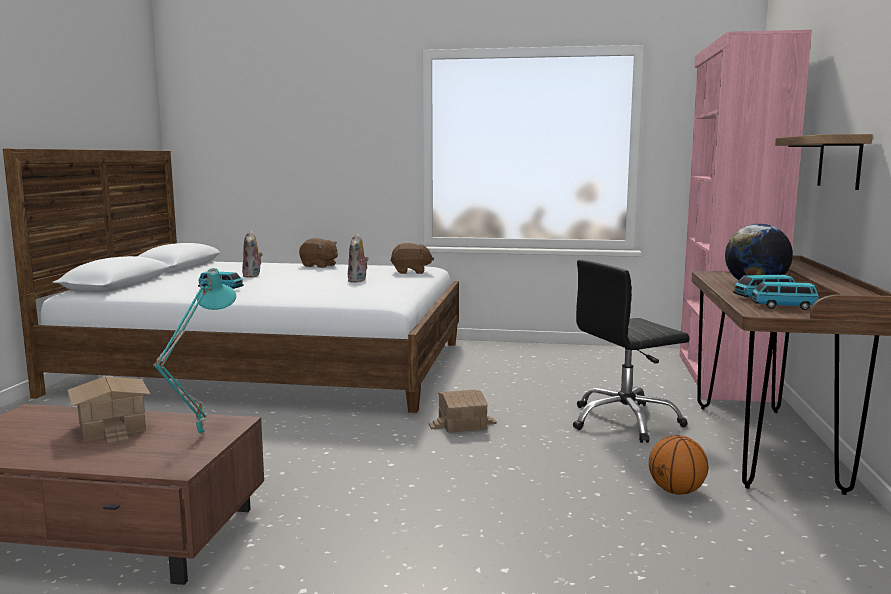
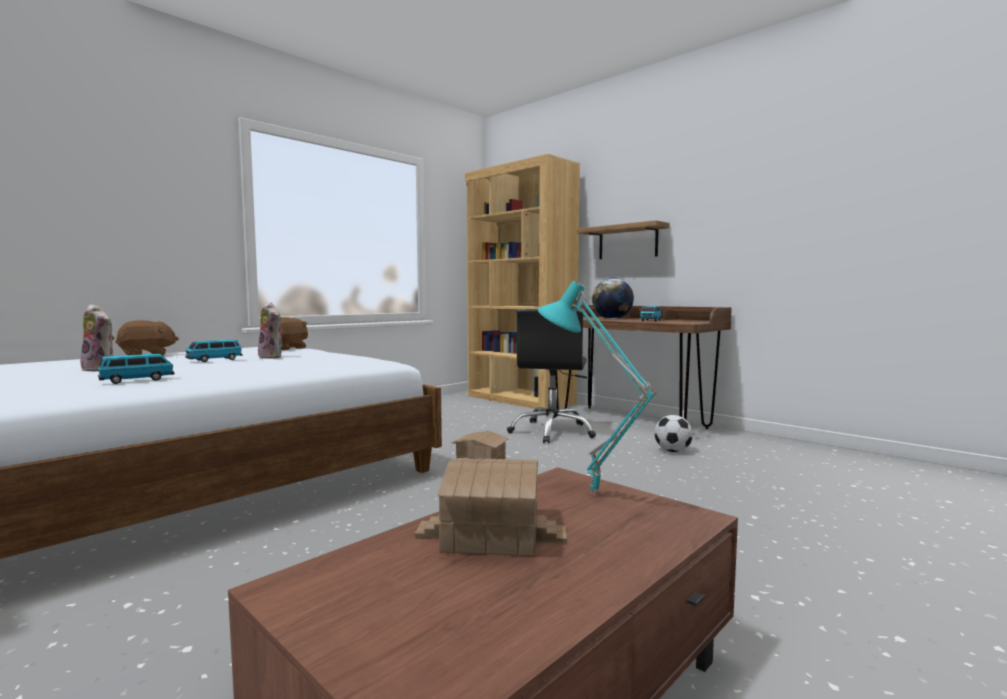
camera: 55 degrees left, 5 degrees down
basketball [649,435,709,495] -> football [654,415,693,452]
pink bookcase [679,30,812,403] -> brown bookcase [465,154,580,409]
toy car [751,281,819,310] -> toy car moved to [185,340,243,362]

